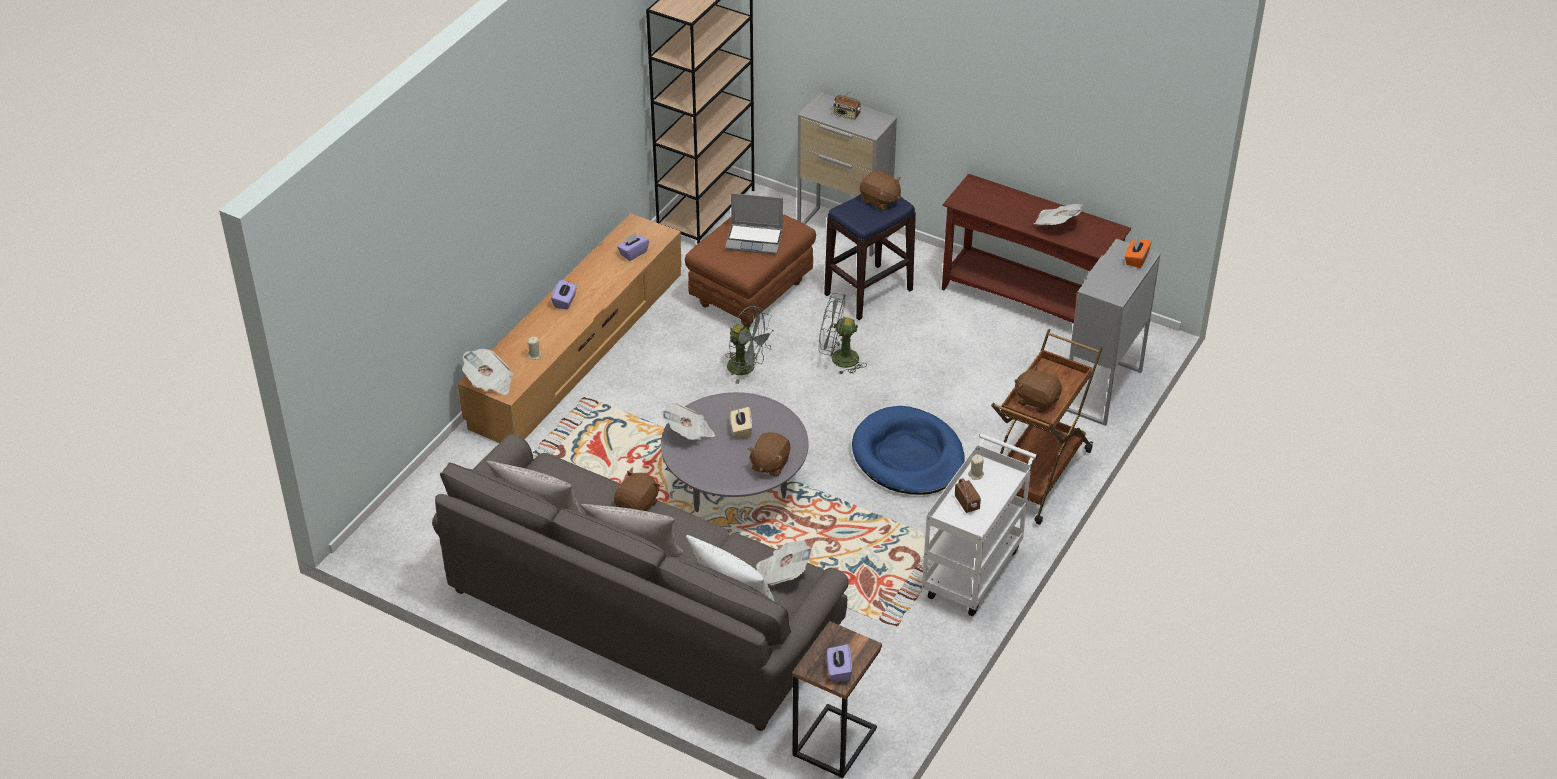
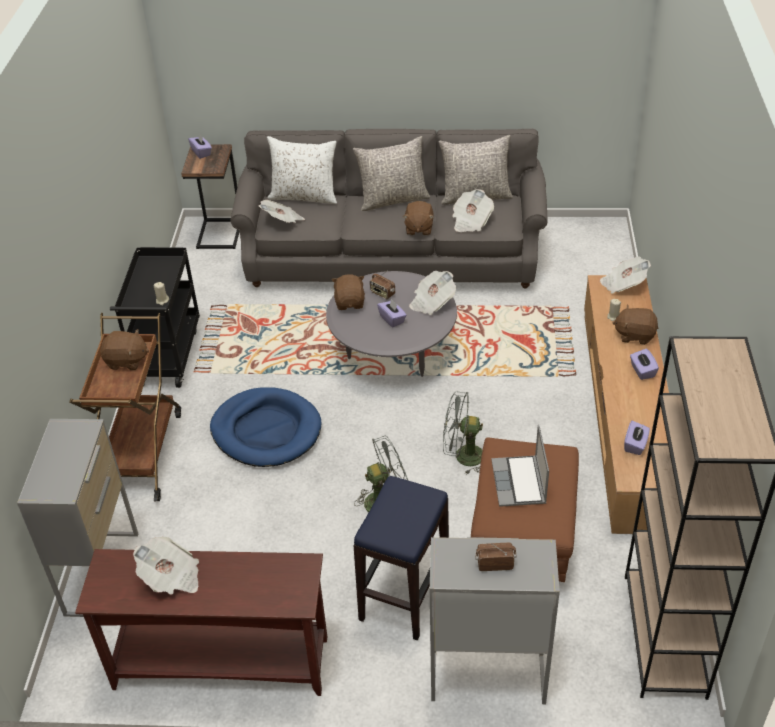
camera: 155 degrees right, 0 degrees up
laptop [725,193,783,255] -> laptop turned 75 degrees counterclockwise [491,424,549,507]
beige tissue box [730,407,752,439] -> purple tissue box [377,299,407,327]
brown plush toy [860,170,901,211] -> brown plush toy moved to [613,305,658,345]
white cart [922,433,1038,616] -> black cart [110,247,200,388]
radio [955,477,981,513] -> radio moved to [370,271,395,300]
orange tissue box [1125,237,1152,268] -> none
none -> newspaper [452,189,494,232]

